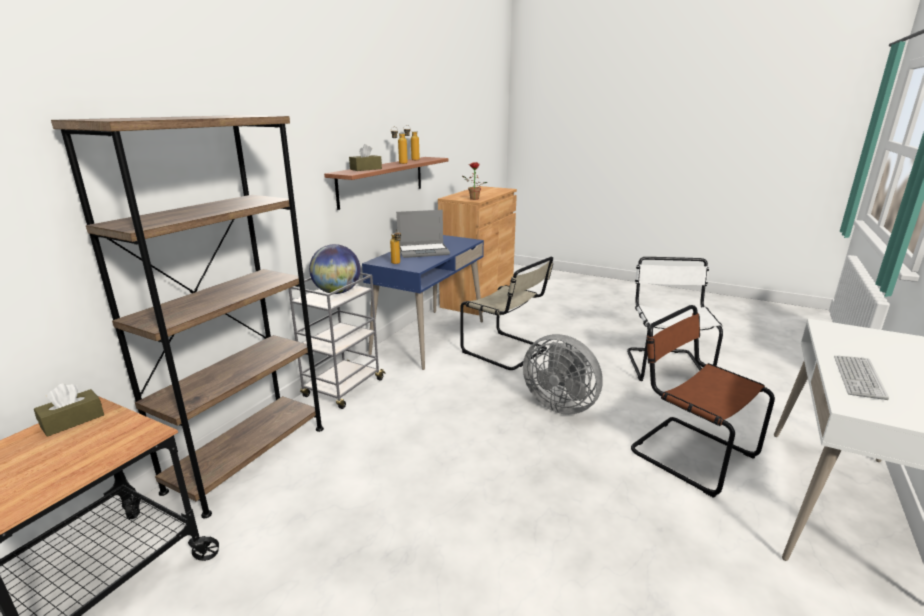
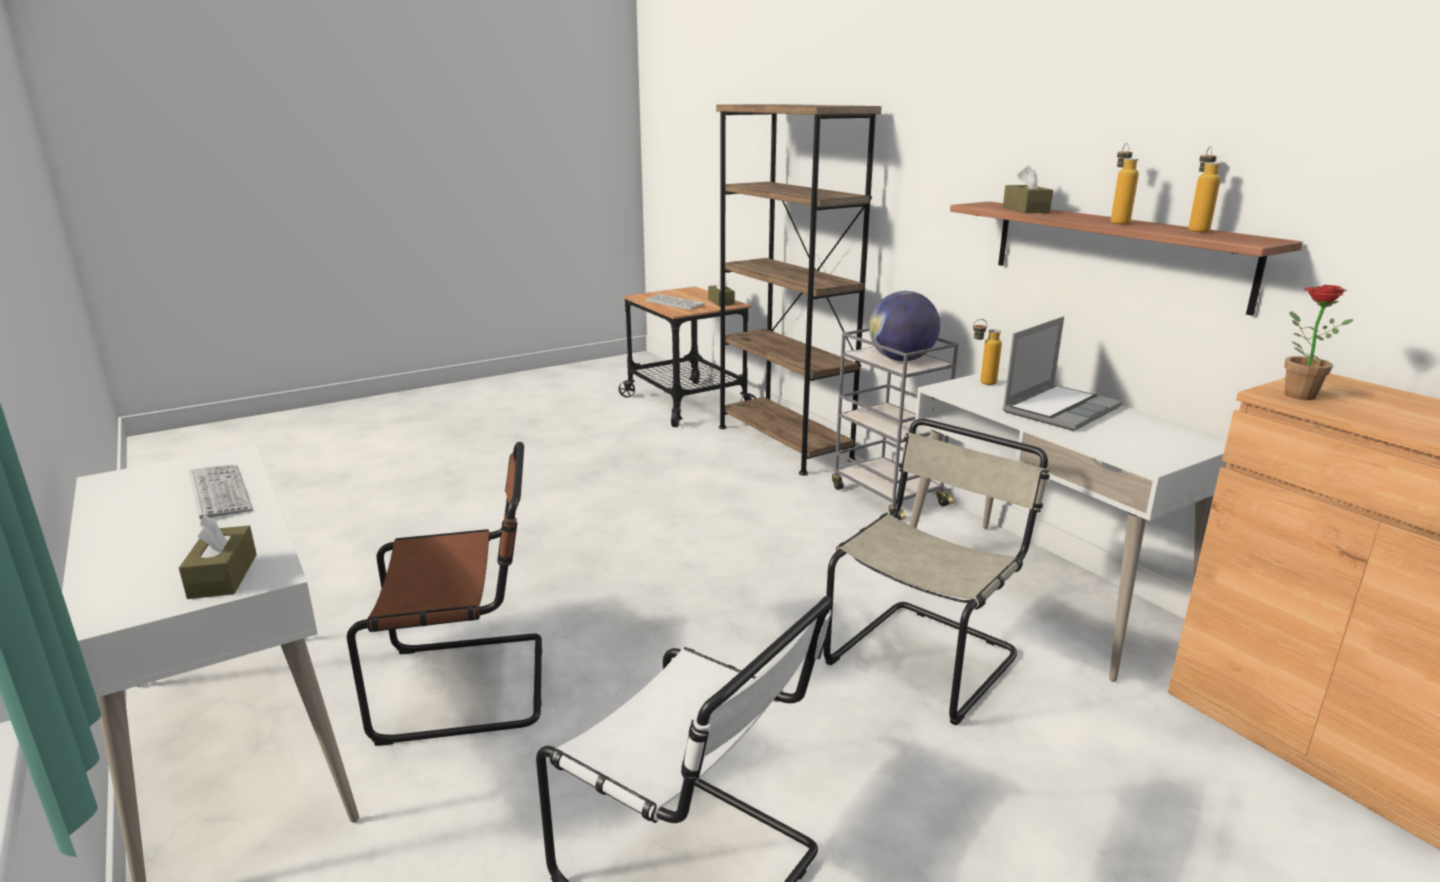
camera: 120 degrees right, 0 degrees up
blue desk [362,235,484,370] -> white desk [909,368,1227,682]
laptop [396,210,450,258] -> laptop turned 150 degrees counterclockwise [1002,316,1122,431]
beige chair [460,257,553,370] -> beige chair turned 150 degrees clockwise [824,419,1050,725]
grey fan [523,334,603,415] -> none
none -> brown tissue box [179,515,257,599]
none -> keyboard [645,294,705,310]

